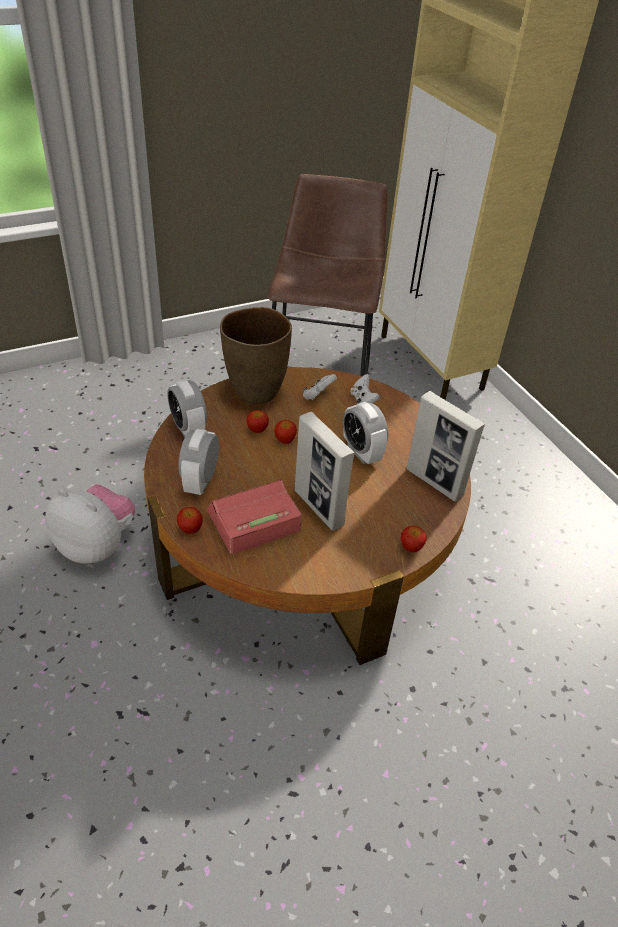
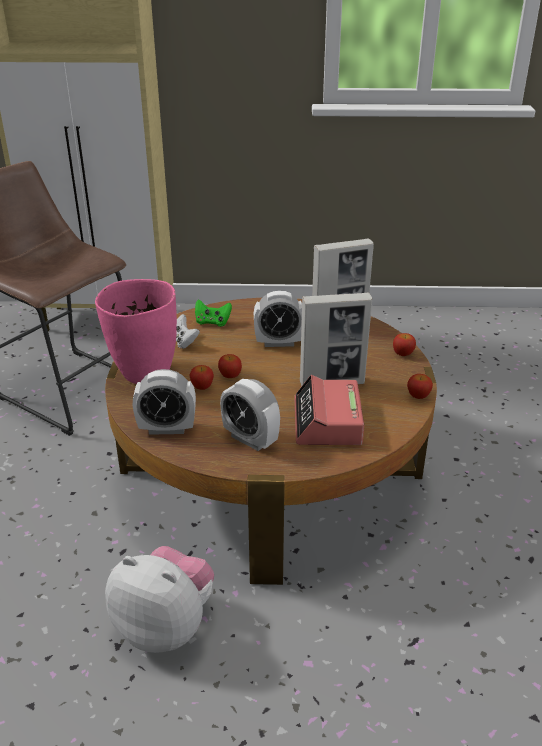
camera: 60 degrees left, 10 degrees down
plush toy [45,485,135,563] -> plush toy turned 60 degrees clockwise [105,546,214,653]
apple [177,507,203,534] -> apple moved to [407,374,433,399]
brown vase [220,307,292,404] -> pink vase [95,279,177,384]
white game controller [351,374,380,404] -> green game controller [195,299,232,327]

